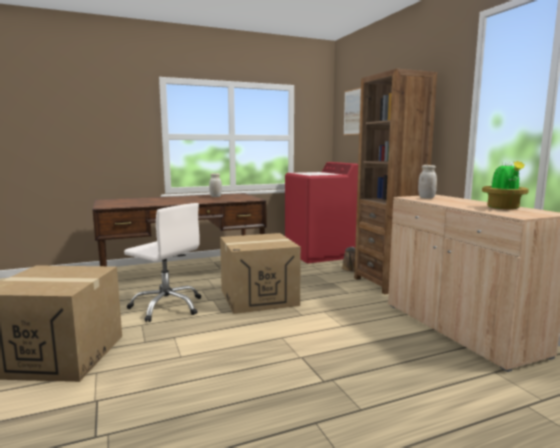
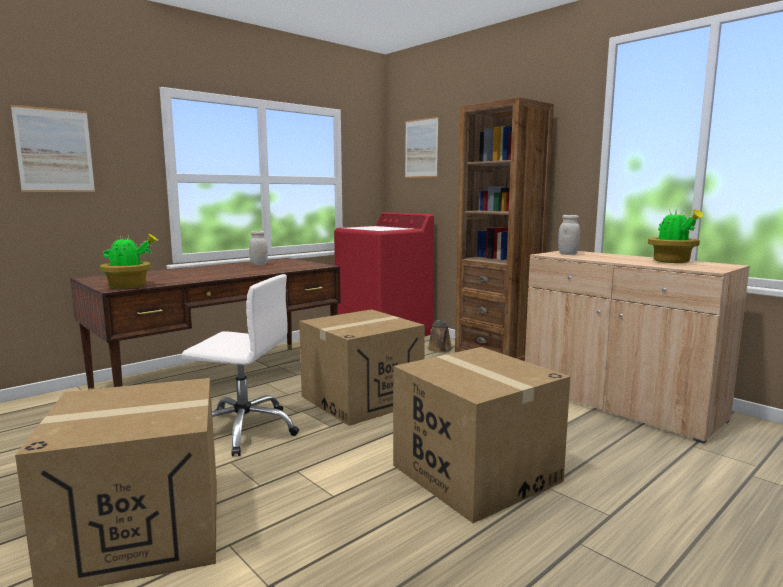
camera: 20 degrees left, 0 degrees up
none -> picture [11,105,95,192]
none -> potted plant [100,234,158,289]
none -> cardboard box [393,347,570,523]

